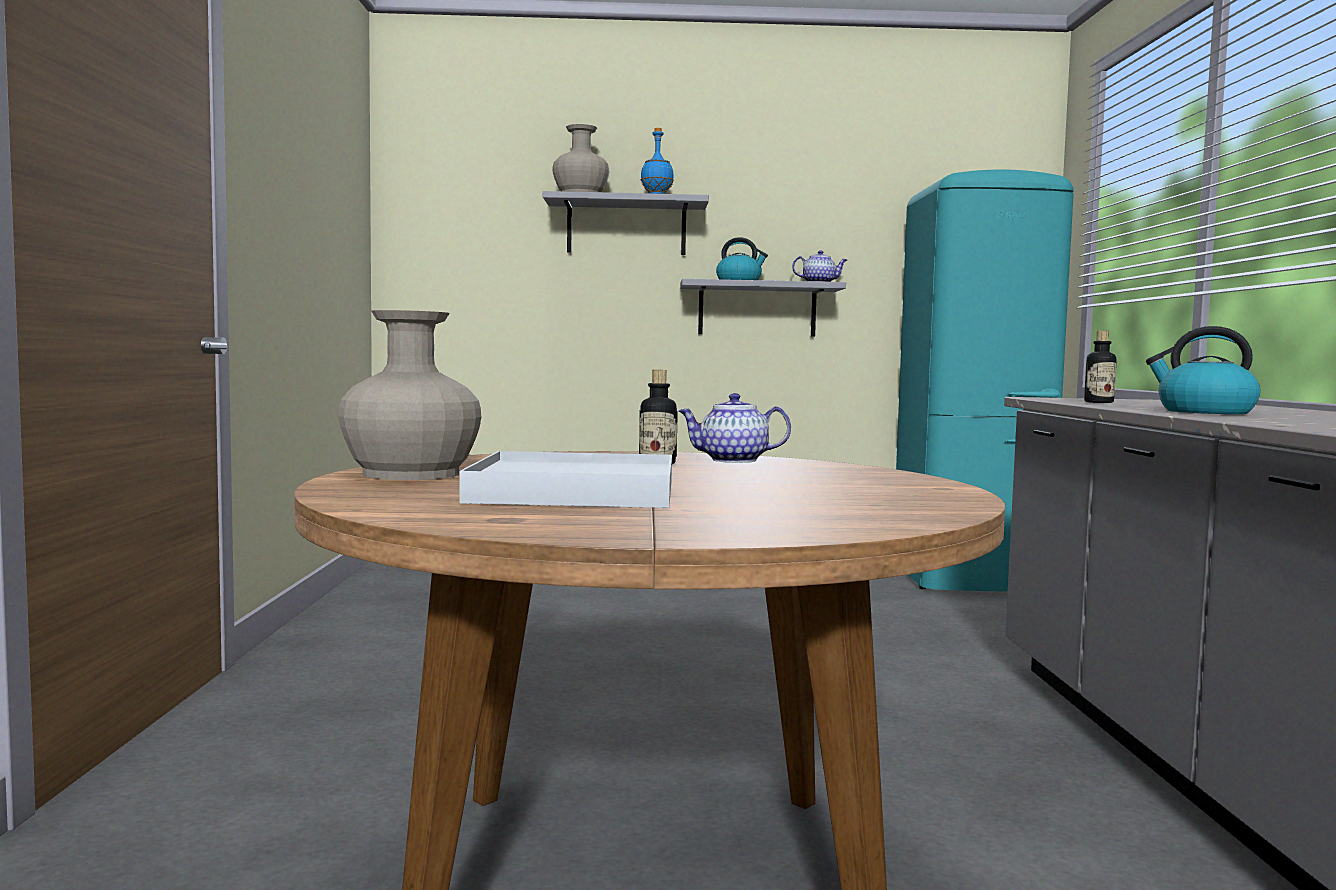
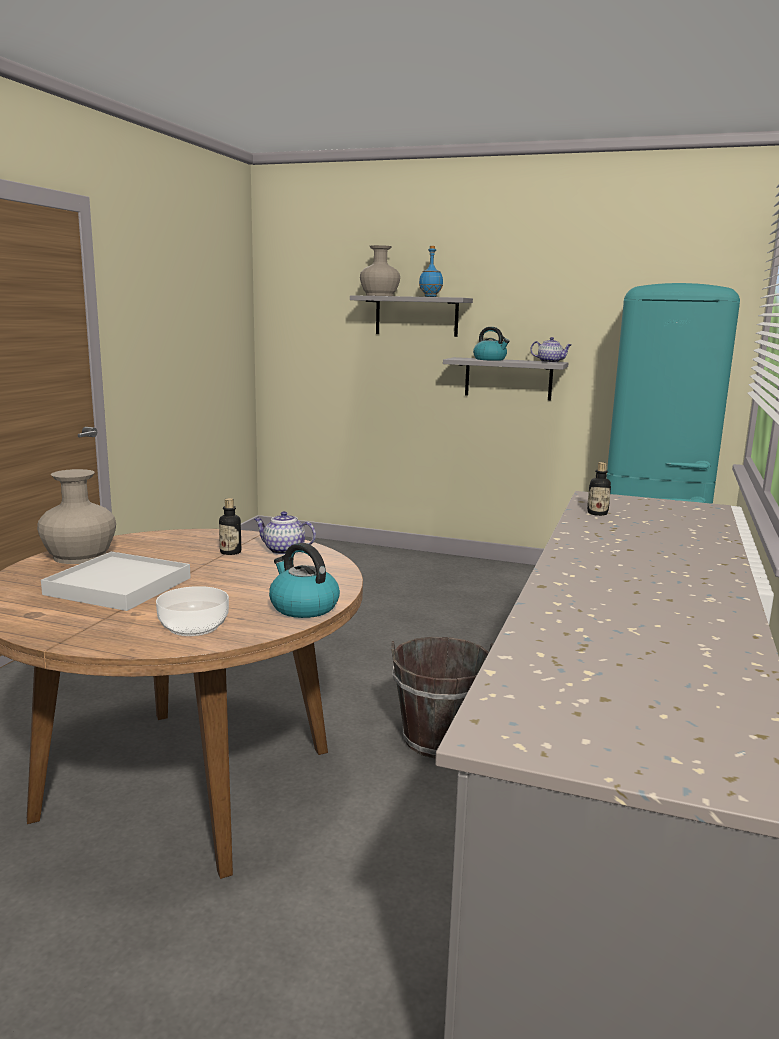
camera: 20 degrees right, 10 degrees up
kettle [1146,326,1260,414] -> kettle moved to [269,543,340,618]
none -> bowl [156,586,229,636]
none -> brown bucket [391,637,494,759]

